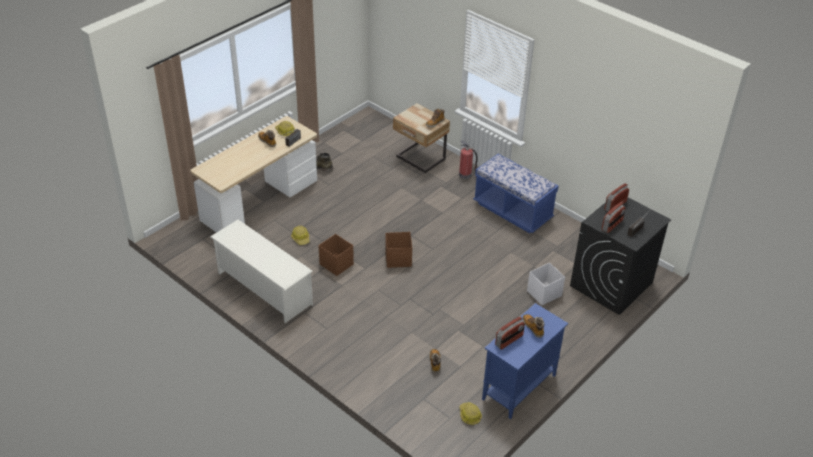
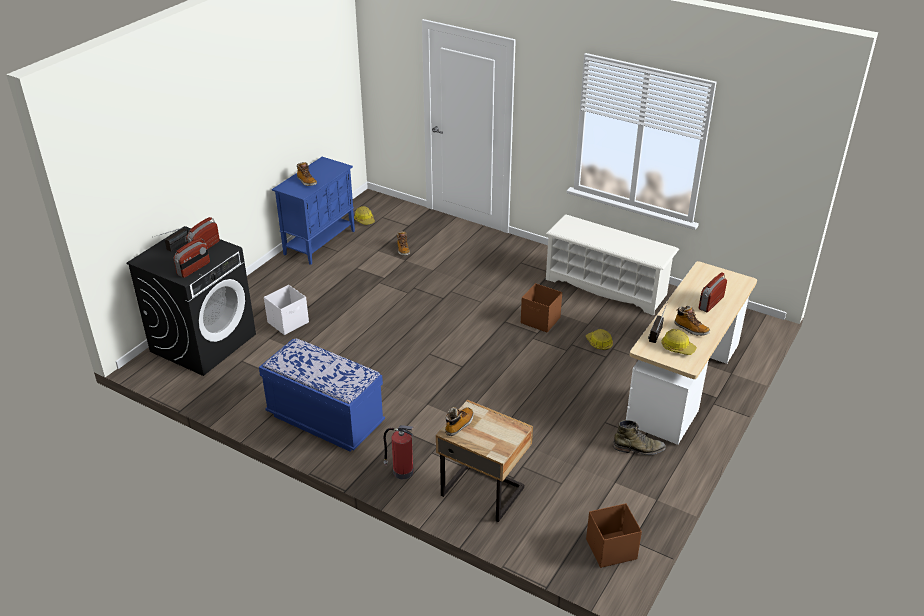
camera: 170 degrees right, 5 degrees down
brown storage box [385,232,412,268] -> brown storage box moved to [586,503,642,568]
radio [495,316,525,350] -> radio moved to [699,272,727,312]

